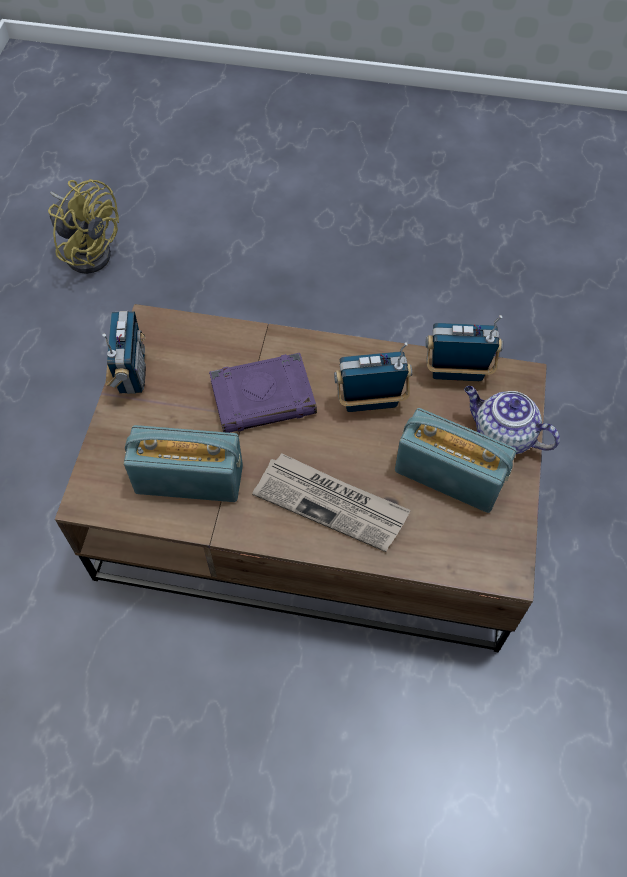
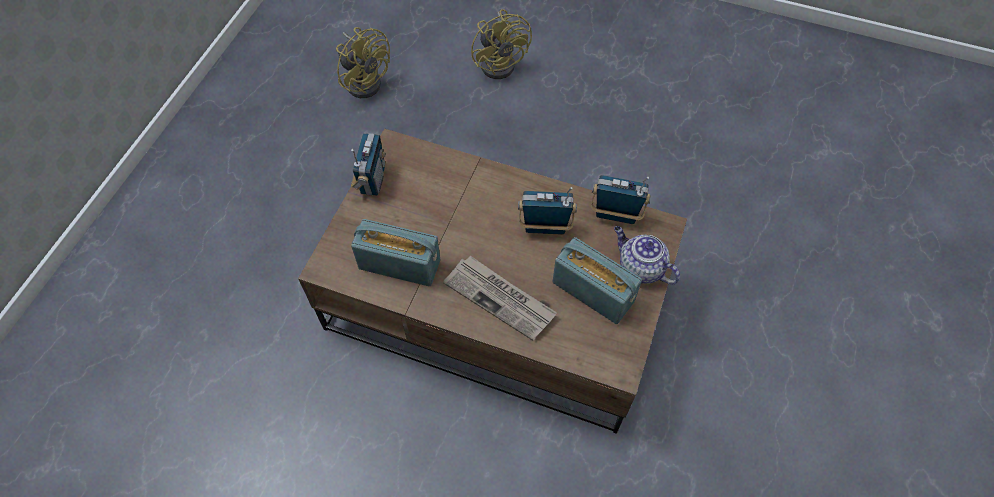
camera: 10 degrees right, 0 degrees up
purple book [209,353,317,433] -> none
none -> yellow fan [471,9,532,79]

